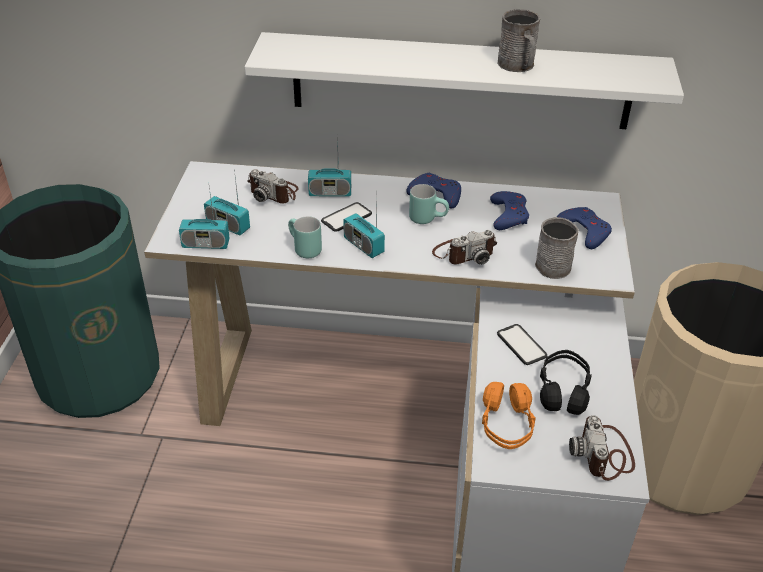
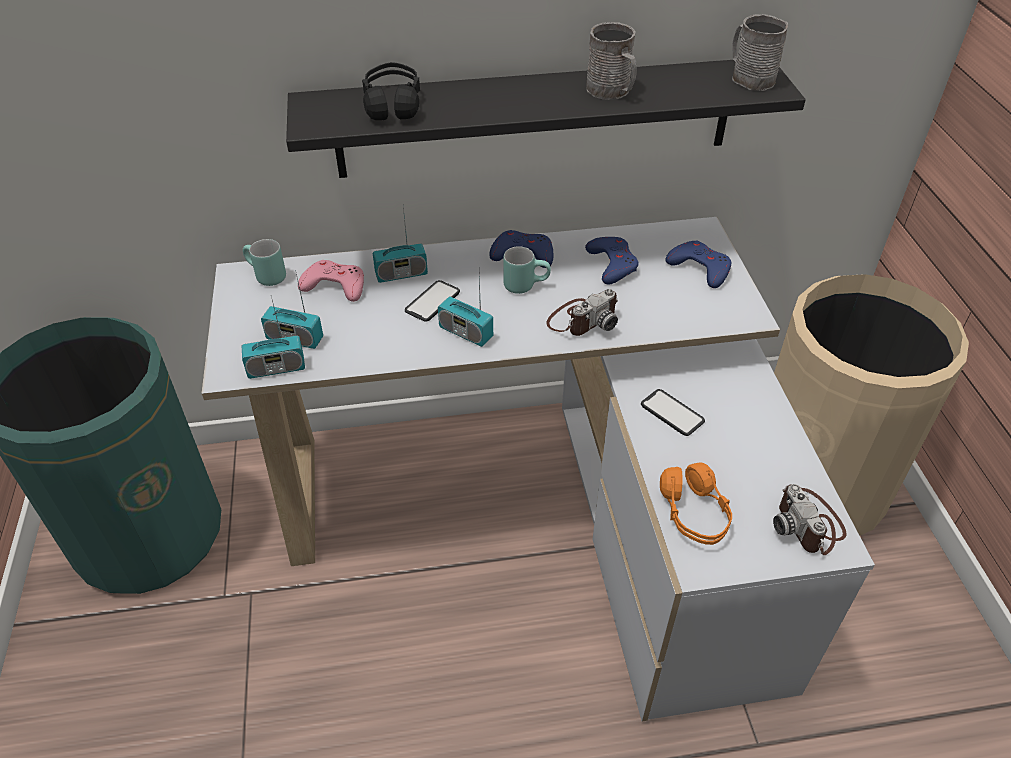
camera: 15 degrees left, 5 degrees up
white shelf [245,32,684,129] -> black shelf [286,60,806,178]
camera [247,169,299,204] -> pink game controller [298,260,364,302]
turquoise mug [288,216,322,258] -> turquoise mug moved to [243,239,286,286]
grey mug [535,217,579,279] -> grey mug moved to [732,14,788,91]
black headphones [540,350,592,415] -> black headphones moved to [362,62,420,120]

